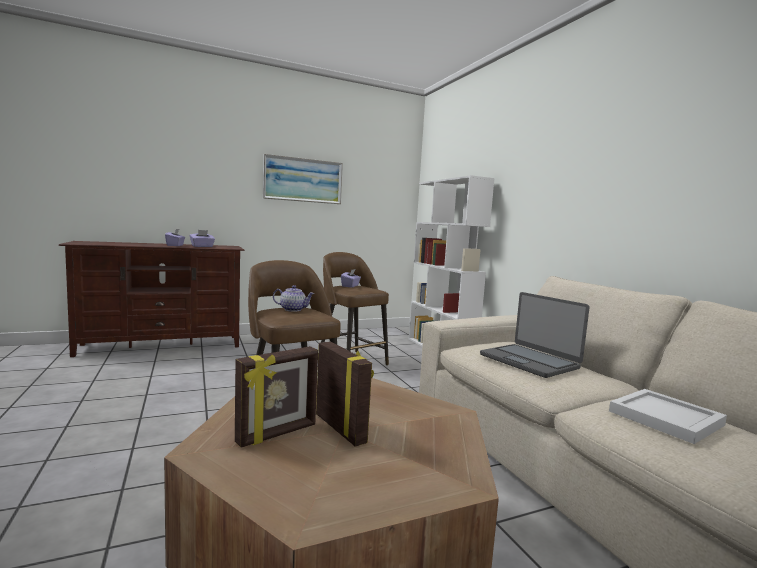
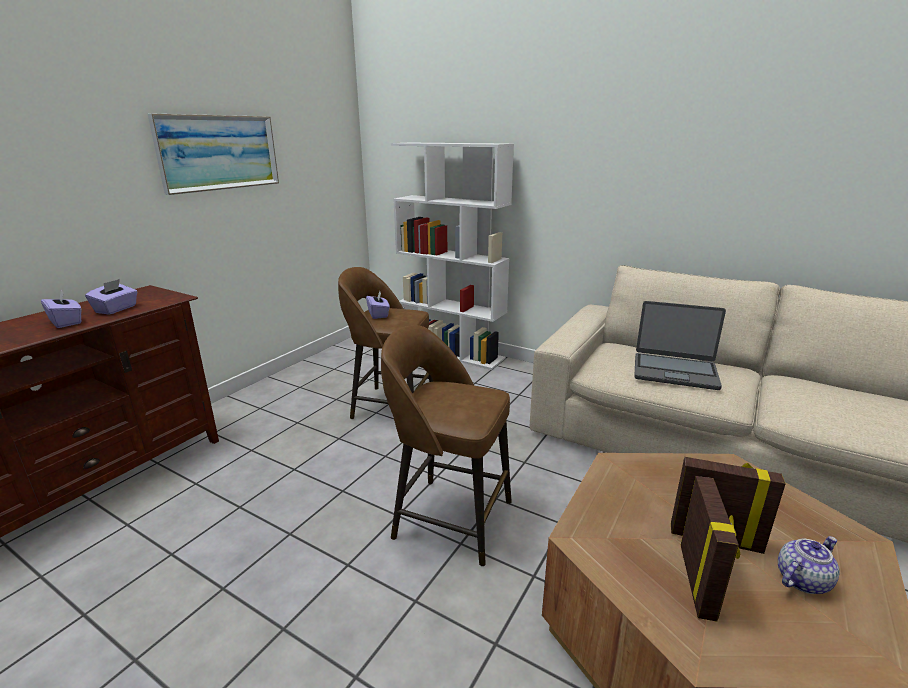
camera: 35 degrees left, 15 degrees up
teapot [273,285,315,312] -> teapot moved to [778,536,840,594]
white tray [609,389,727,444] -> none

